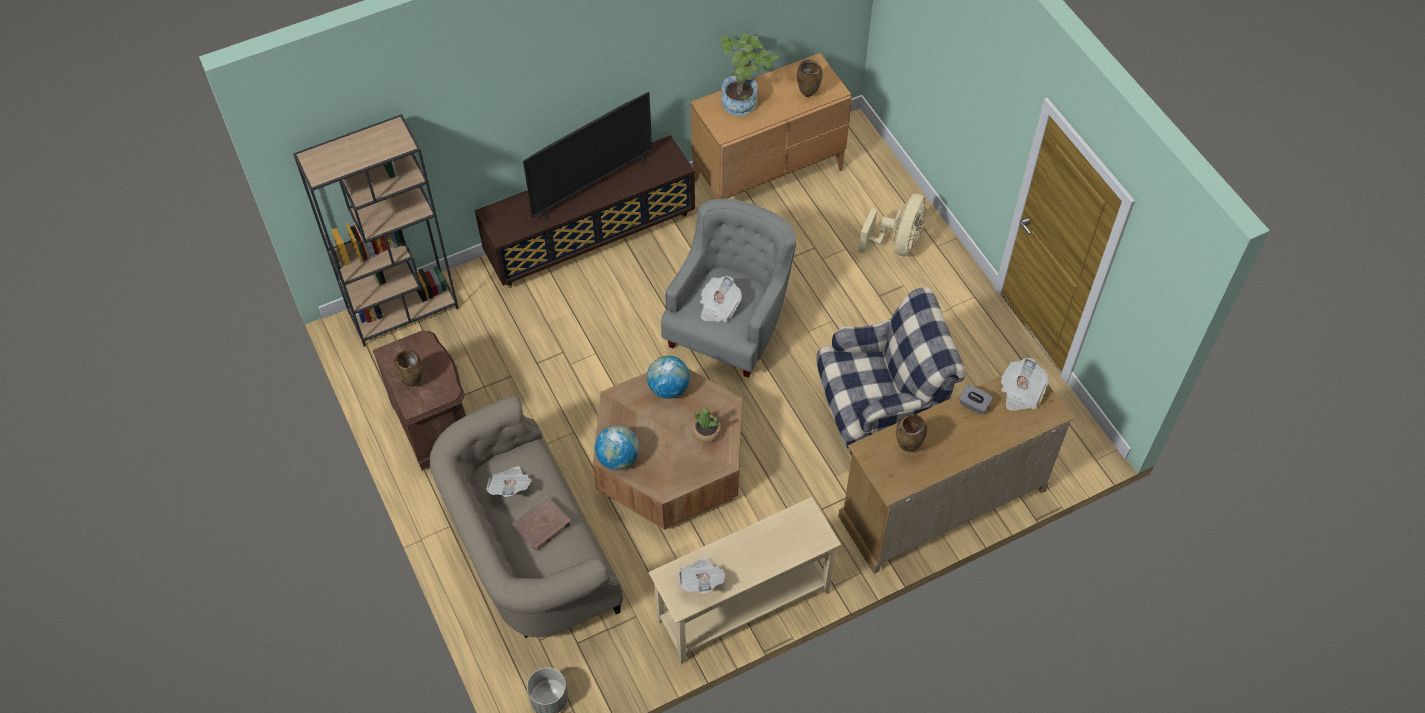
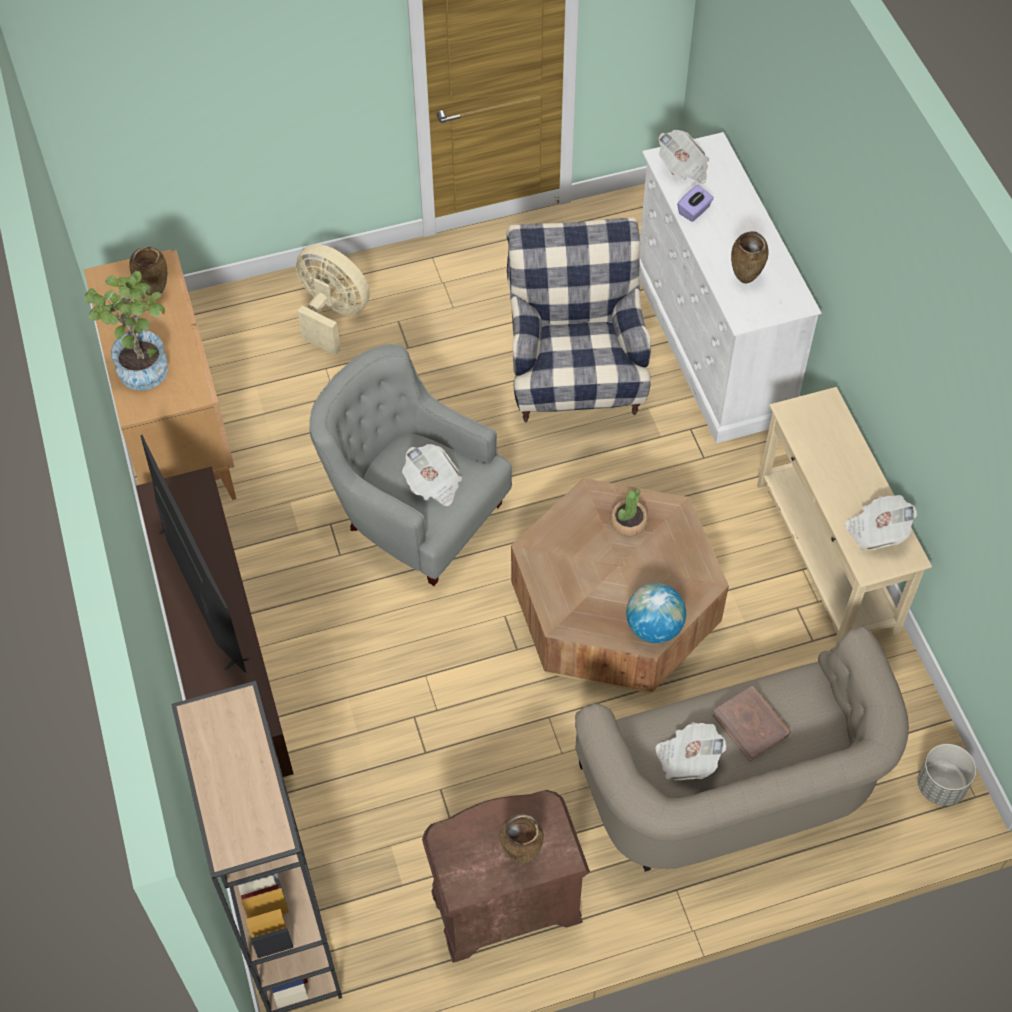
camera: 80 degrees left, 0 degrees up
globe [647,356,690,399] -> none
brown dresser [838,375,1074,574] -> white dresser [639,132,821,443]
grey tissue box [959,385,993,414] -> purple tissue box [677,185,714,222]

